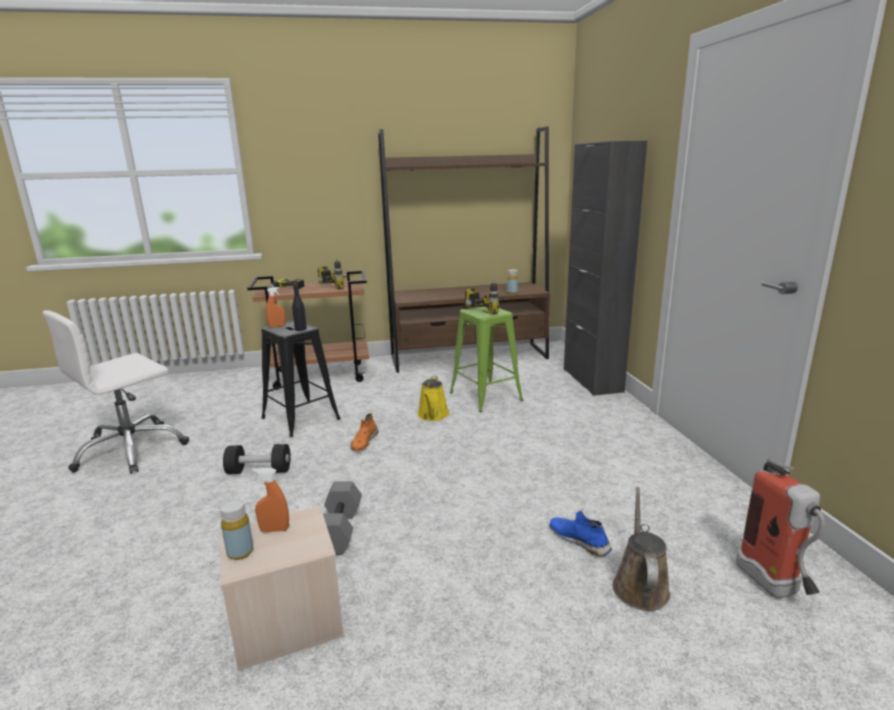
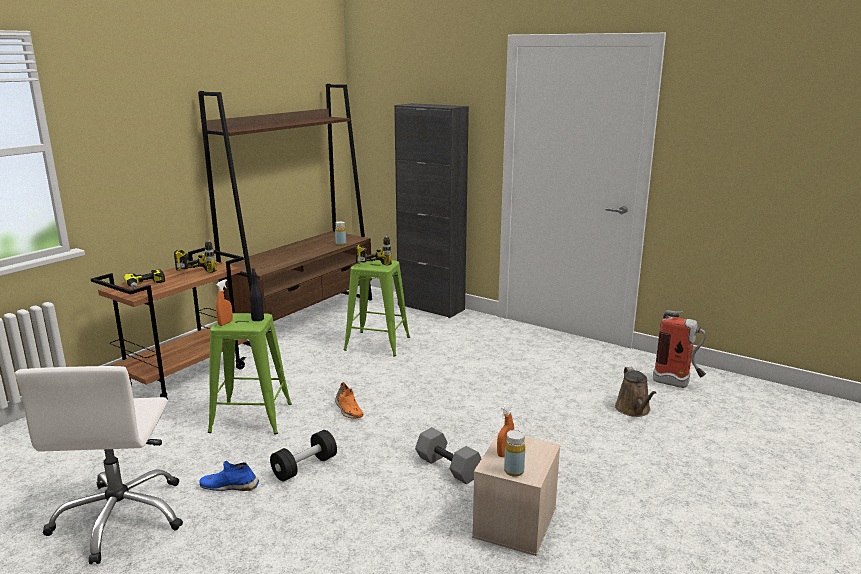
camera: 45 degrees left, 0 degrees up
black stool [261,321,341,438] -> green stool [208,313,292,435]
yellow watering can [418,376,449,421] -> none
blue shoe [550,511,612,557] -> blue shoe moved to [200,461,259,491]
brown watering can [613,487,670,611] -> brown watering can turned 150 degrees counterclockwise [615,367,657,417]

